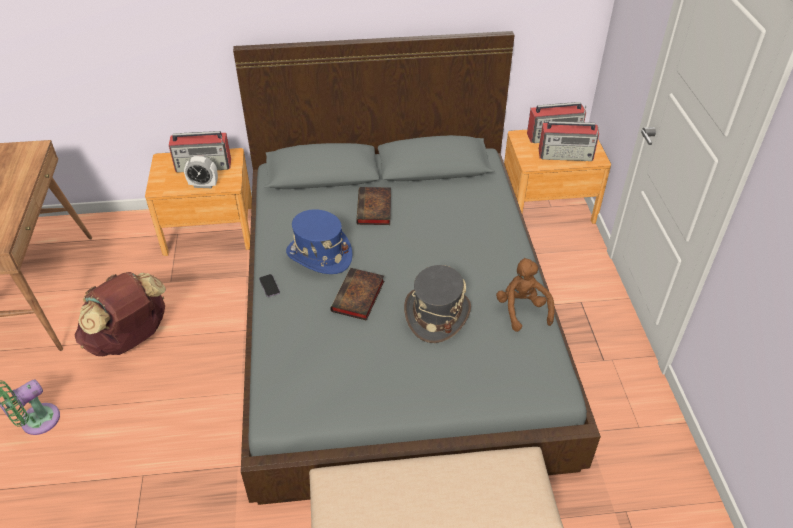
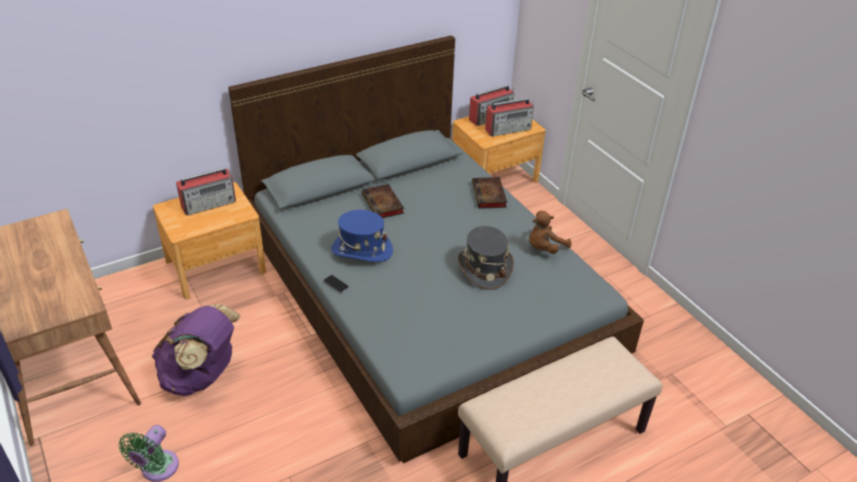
camera: 25 degrees left, 5 degrees down
brown backpack [74,272,166,356] -> purple backpack [152,304,241,396]
alarm clock [184,155,218,188] -> none
book [330,268,384,321] -> book moved to [472,177,507,209]
brown plush toy [496,258,555,332] -> brown plush toy turned 90 degrees counterclockwise [529,211,571,254]

